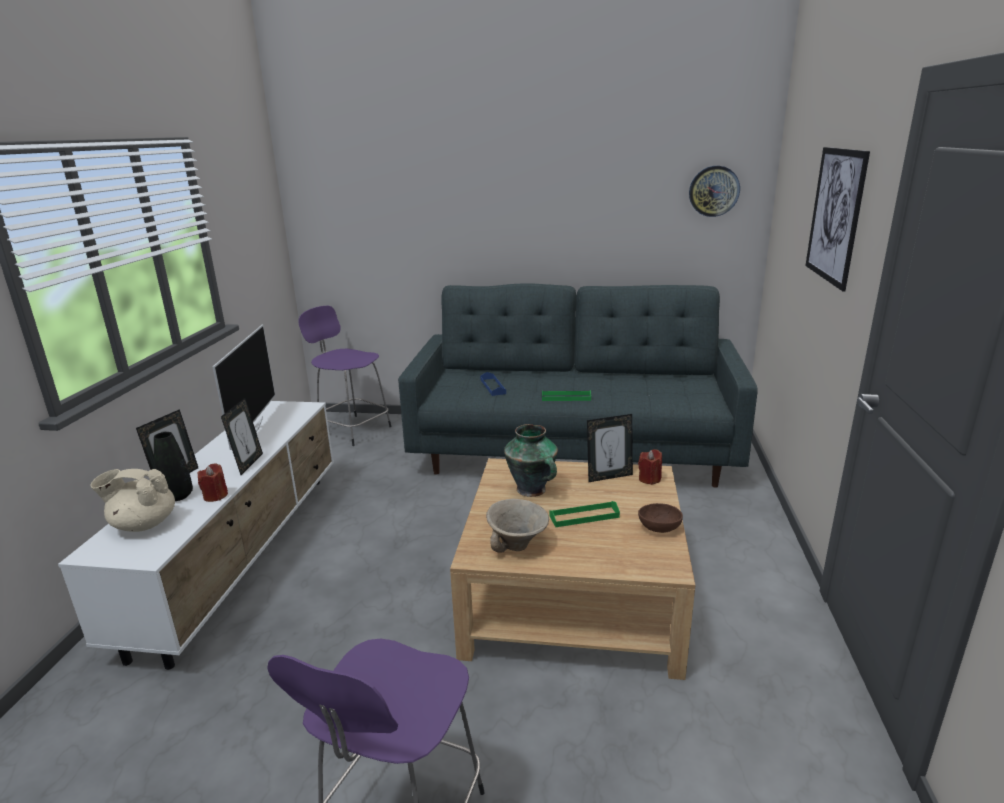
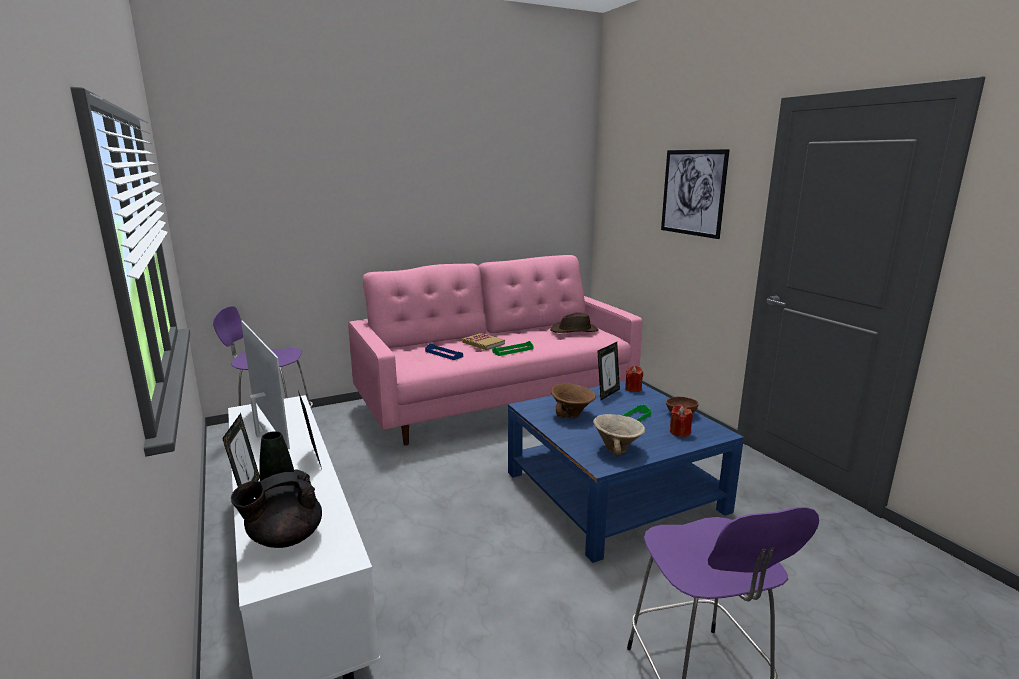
camera: 35 degrees left, 5 degrees down
beige teapot [90,469,175,532] -> black teapot [231,469,322,548]
red candle [197,463,228,502] -> red candle moved to [670,405,693,437]
grey sofa [398,283,758,488] -> pink sofa [348,255,642,445]
beige coffee table [450,458,695,680] -> blue coffee table [508,380,744,563]
vase [504,424,558,497] -> brown bowl [551,383,596,419]
wall clock [689,166,740,217] -> none
none -> book [462,333,505,350]
none -> brown hat [550,313,599,333]

